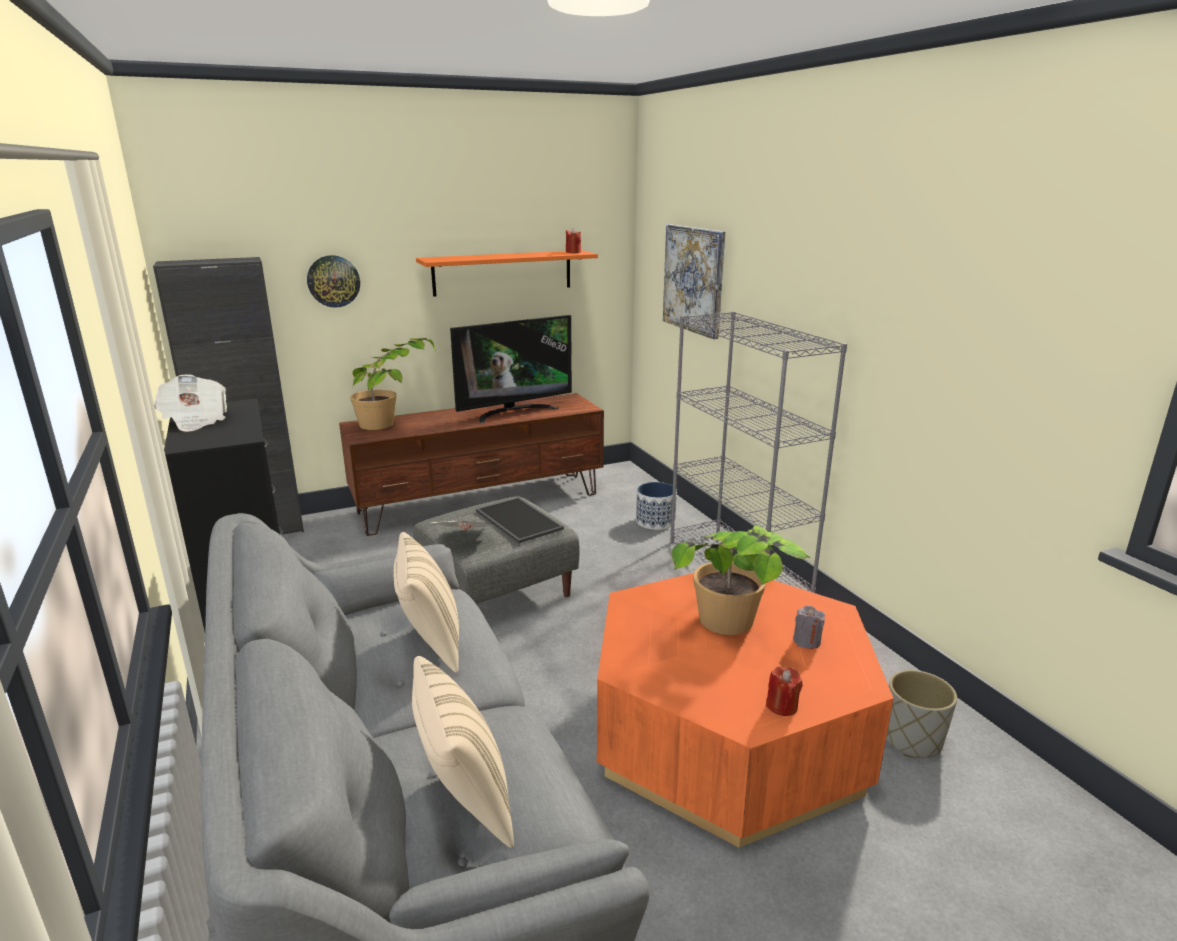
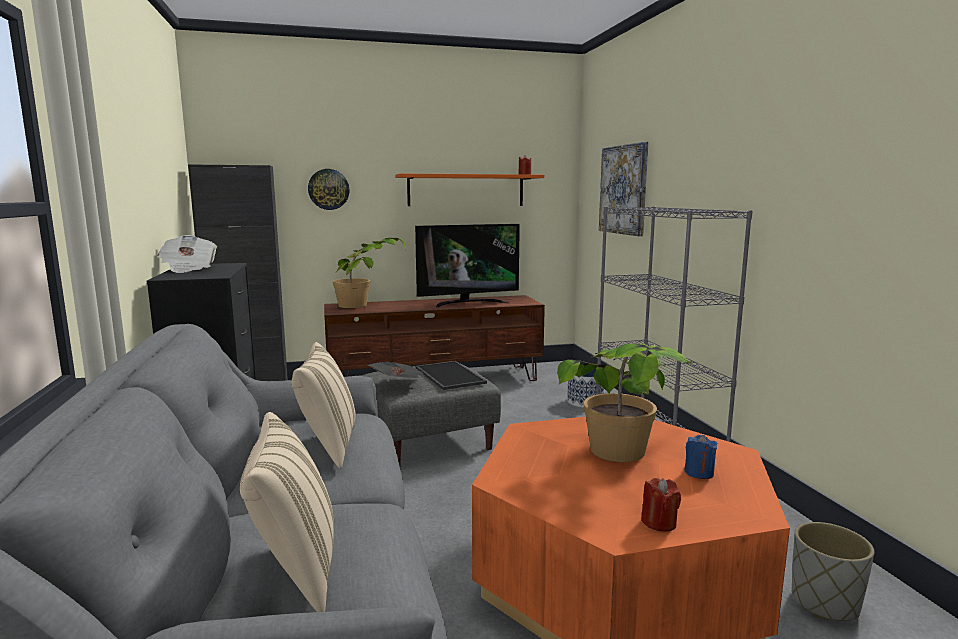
camera: 10 degrees right, 10 degrees down
grey candle [793,605,825,649] -> blue candle [684,435,717,479]

